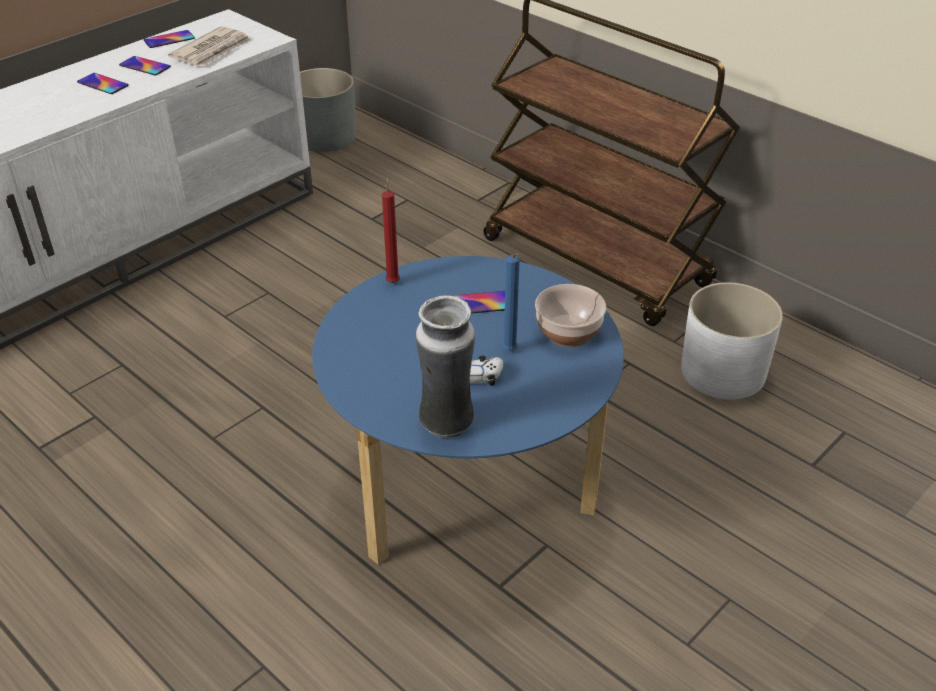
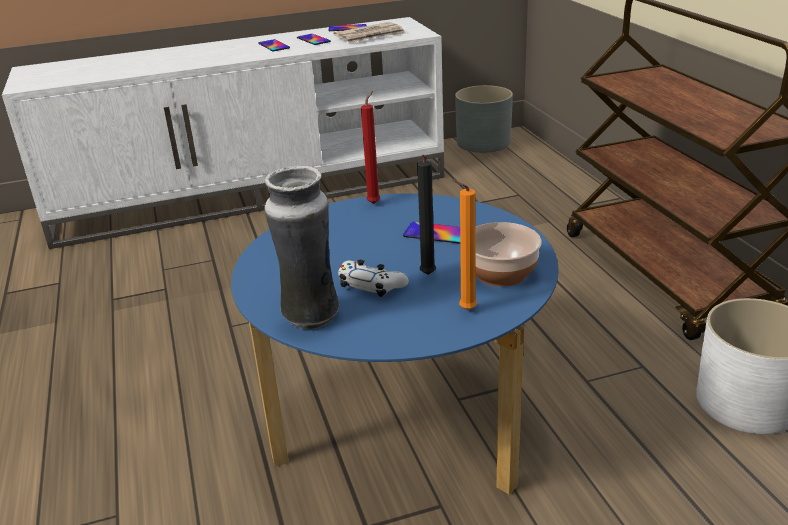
camera: 30 degrees right, 10 degrees down
blue candle [502,253,520,351] -> black candle [417,155,436,275]
none -> orange candle [452,180,477,310]

